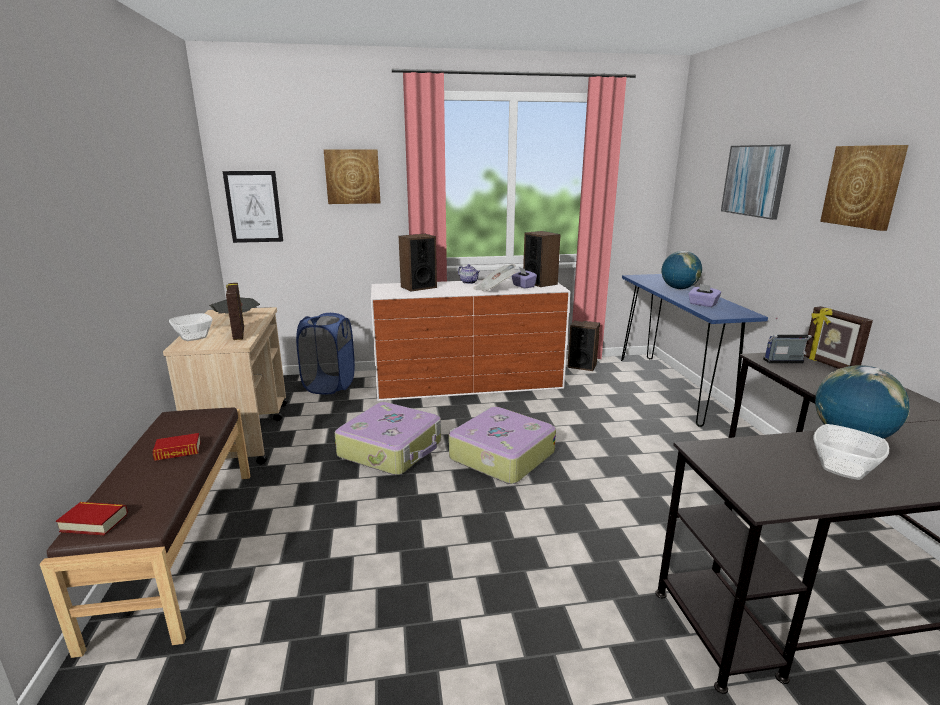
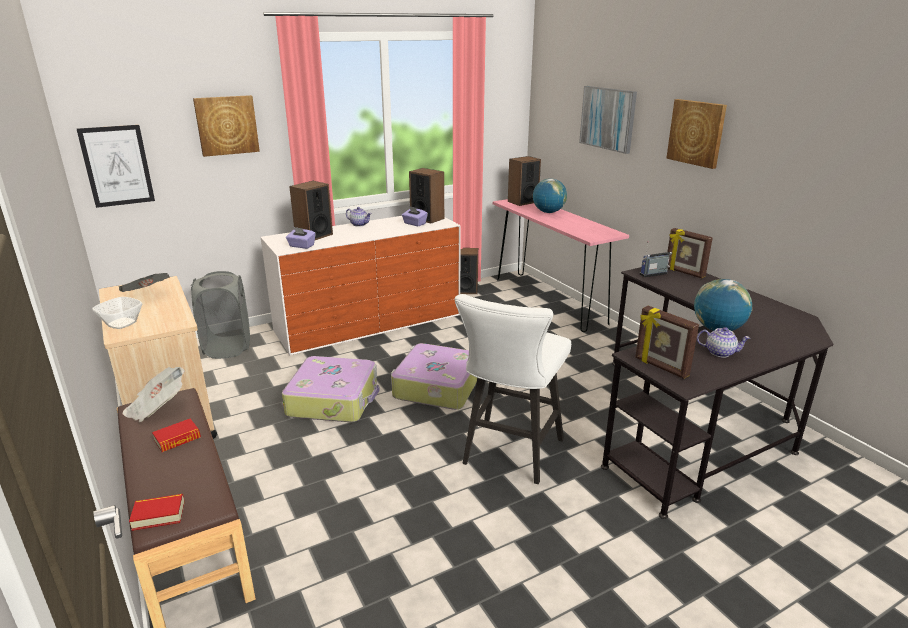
camera: 20 degrees left, 5 degrees up
picture frame [226,283,244,340] -> picture frame moved to [635,306,699,379]
blue laundry basket [296,313,355,394] -> grey laundry basket [191,271,250,359]
newspaper [473,264,516,291] -> newspaper moved to [123,367,185,422]
blue console table [621,274,768,427] -> pink console table [493,199,629,332]
purple tissue box [688,284,721,307] -> purple tissue box moved to [286,227,316,249]
bowl [813,424,889,480] -> teapot [697,327,750,358]
none -> white stool [455,294,571,484]
none -> speaker [508,156,541,206]

